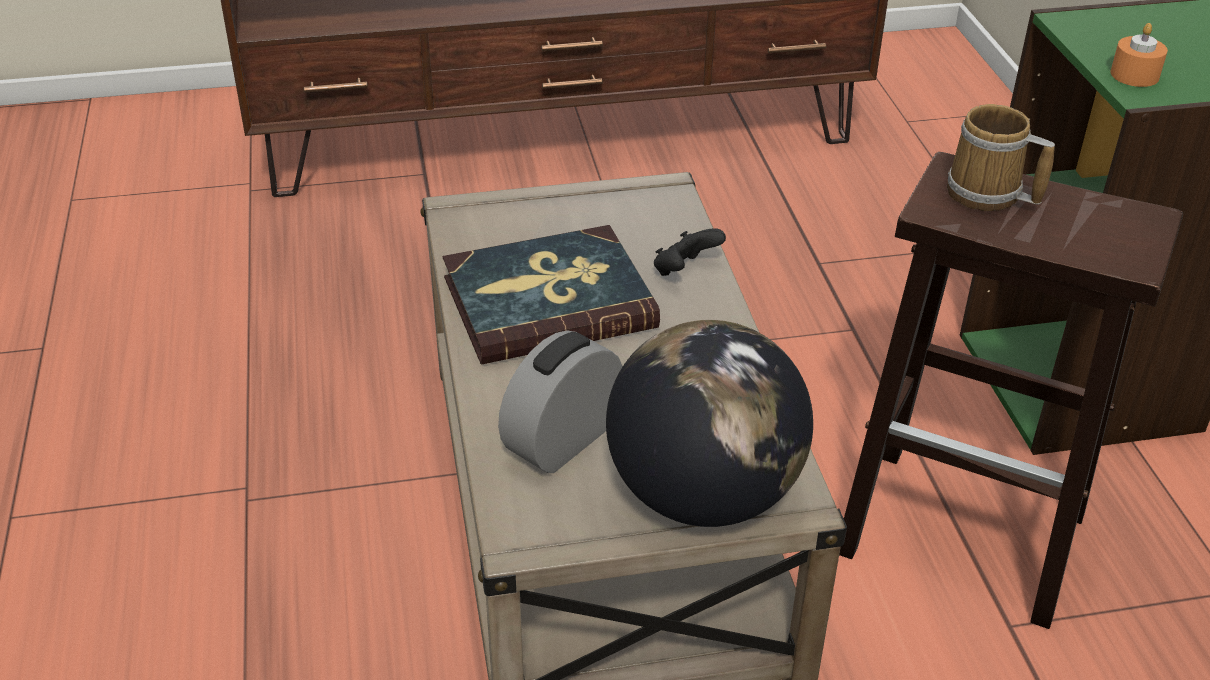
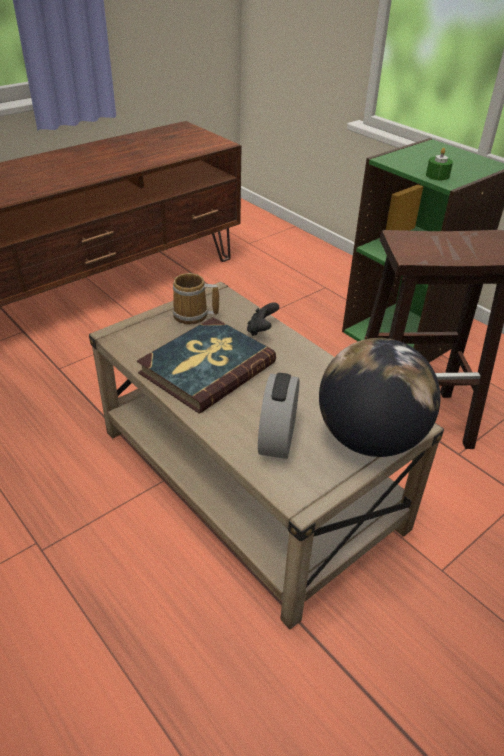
camera: 30 degrees left, 0 degrees up
mug [947,104,1055,211] -> mug moved to [172,273,219,325]
orange candle [1110,23,1168,87] -> green candle [426,148,453,180]

